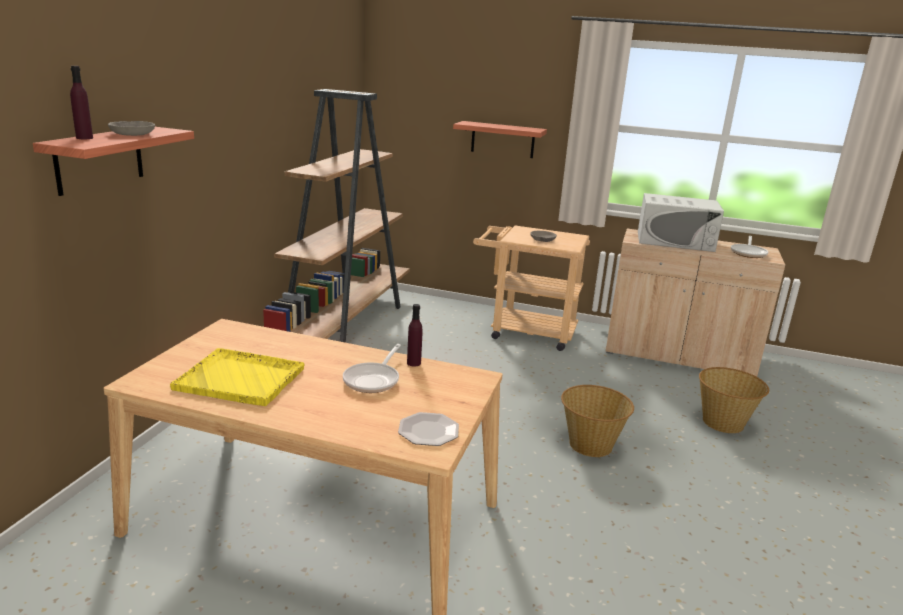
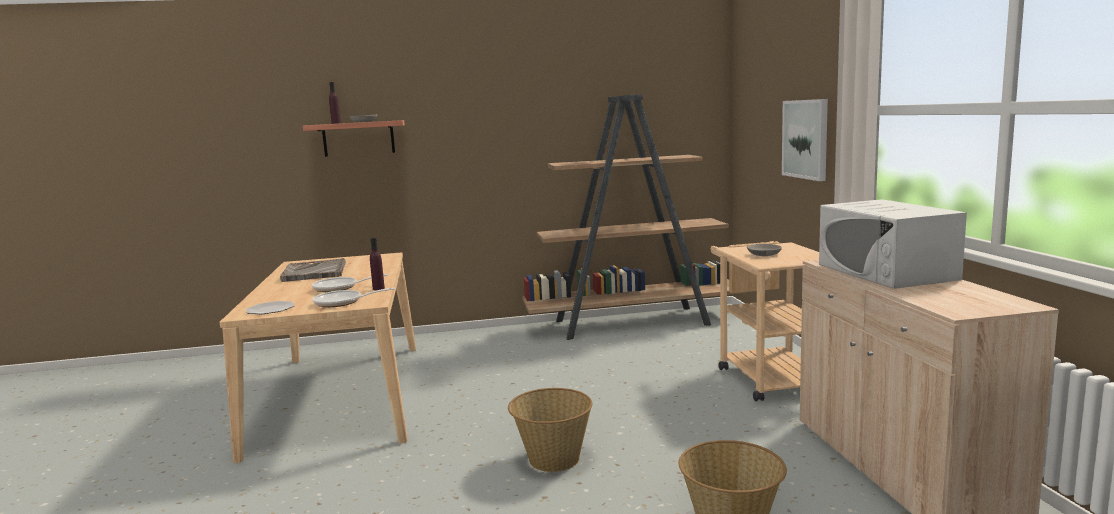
camera: 65 degrees right, 10 degrees down
yellow tray [170,348,304,406] -> grey tray [280,258,346,282]
shelf [453,121,547,158] -> picture [782,99,828,181]
frying pan [731,236,768,258] -> frying pan moved to [313,288,395,307]

